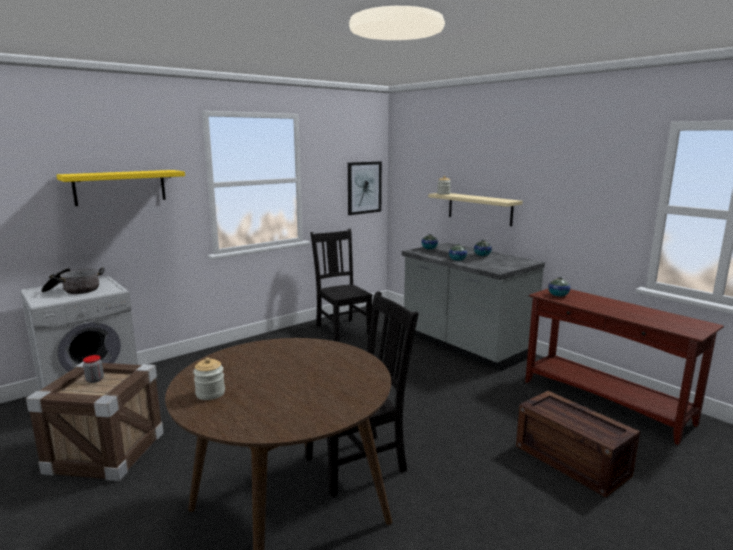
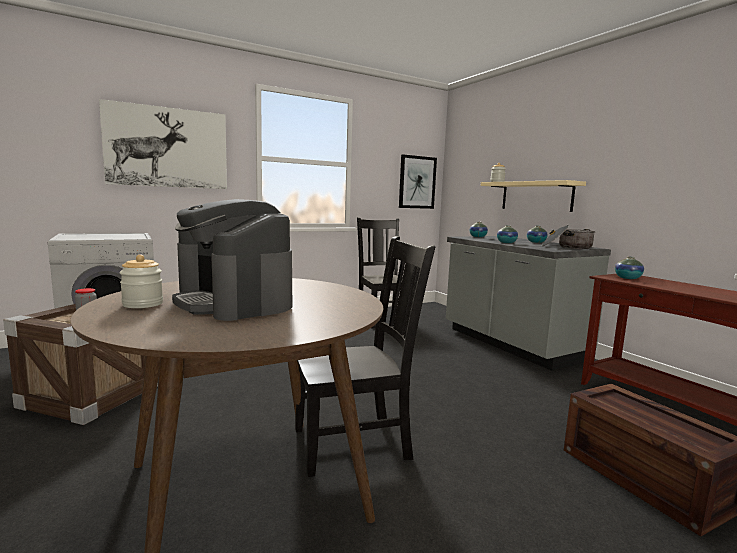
camera: 10 degrees right, 5 degrees down
cooking pot [41,268,104,294] -> cooking pot moved to [542,225,596,249]
yellow shelf [57,170,185,206] -> picture [99,99,227,189]
none -> coffee machine [172,199,292,321]

